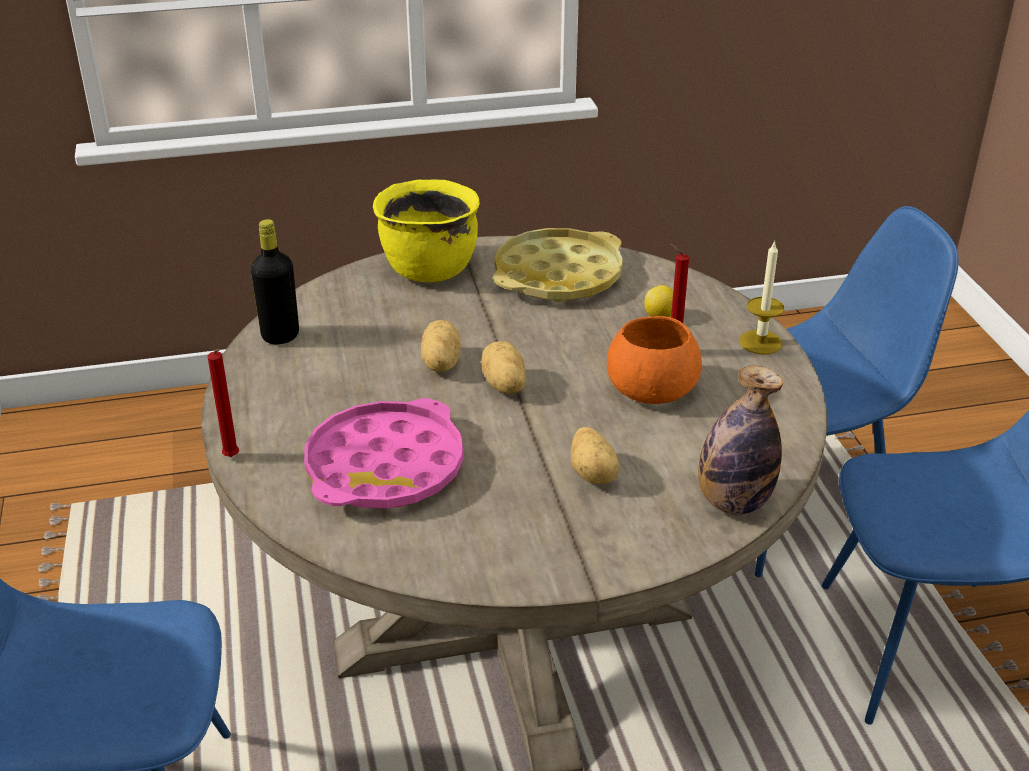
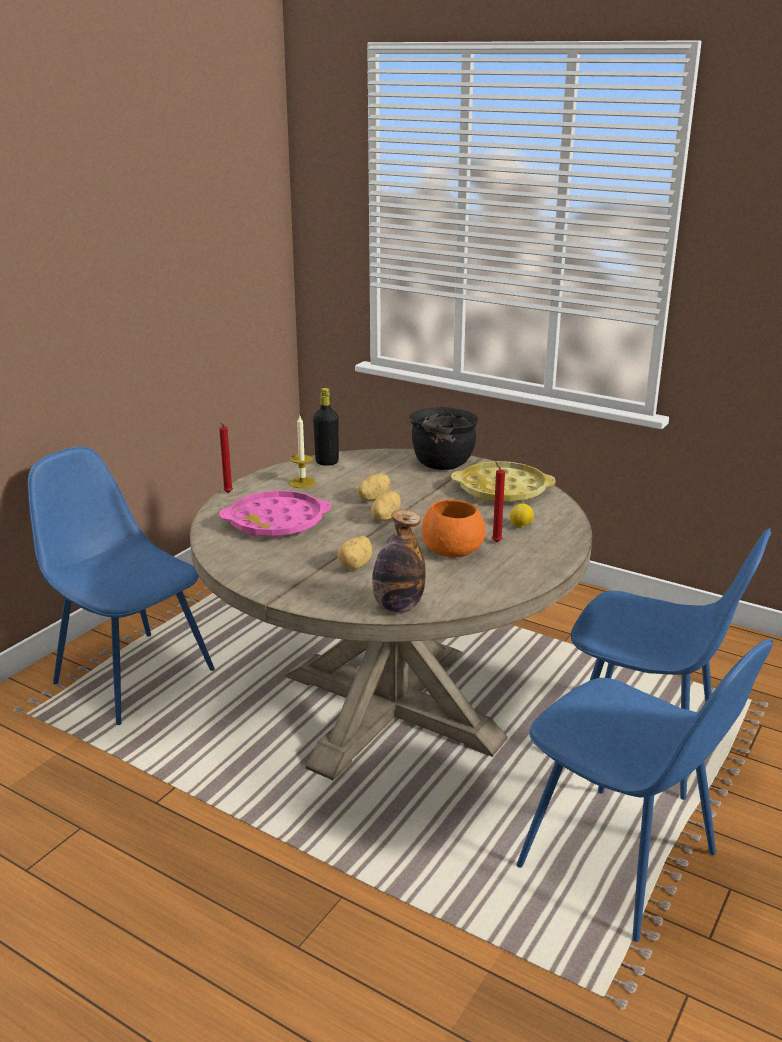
camera: 45 degrees right, 10 degrees down
yellow cooking pot [373,179,480,282] -> black cooking pot [409,407,478,470]
candle [739,240,784,355] -> candle moved to [289,416,316,488]

